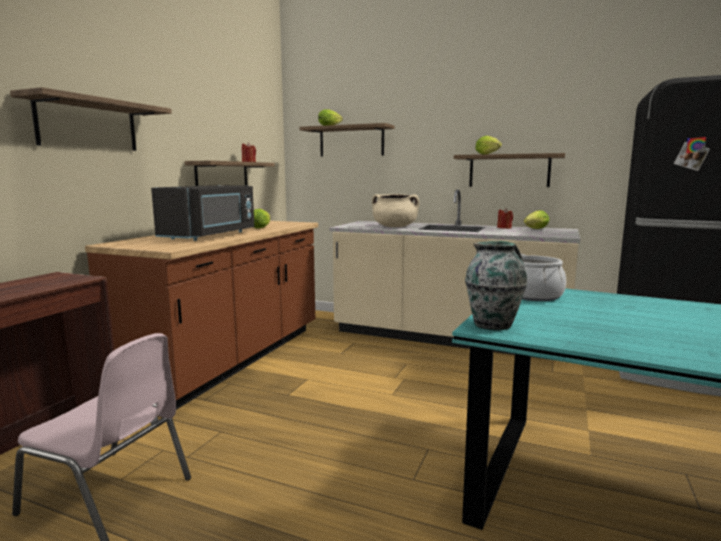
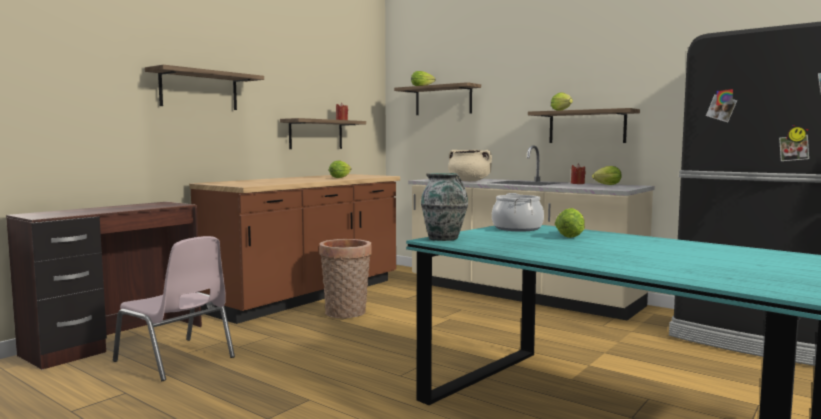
camera: 15 degrees right, 5 degrees down
black microwave [151,185,254,241] -> none
none -> basket [319,239,372,318]
none -> lettuce [555,208,585,238]

